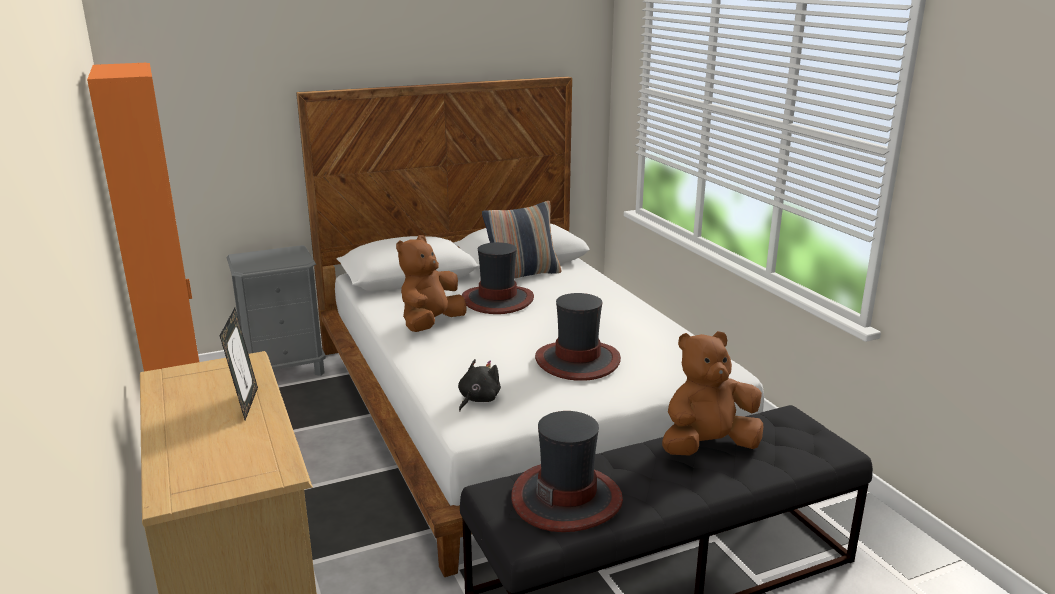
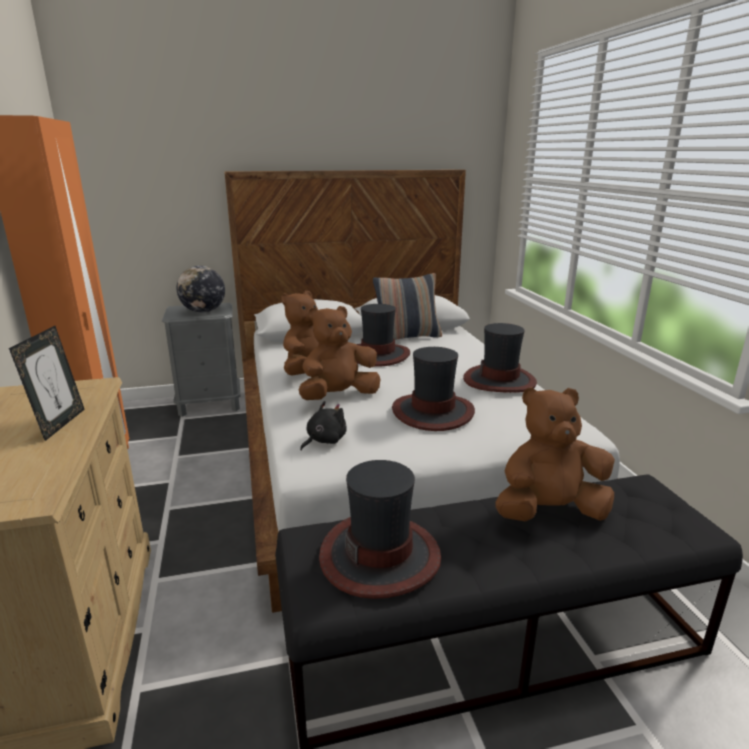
camera: 10 degrees right, 0 degrees up
none -> globe [177,266,225,313]
none -> brown plush toy [299,306,380,400]
none -> hat [463,323,537,393]

